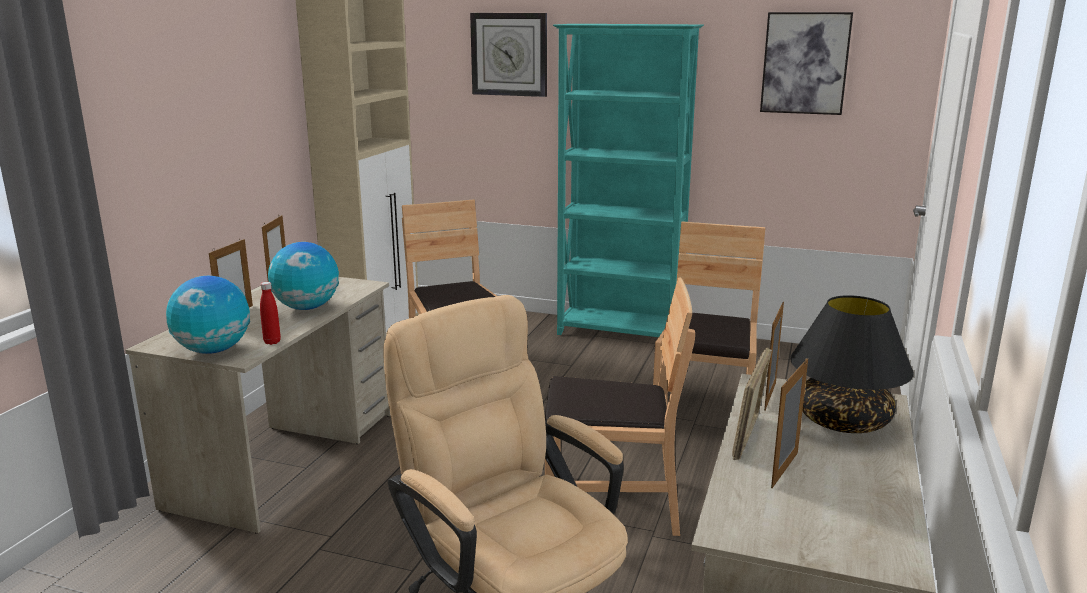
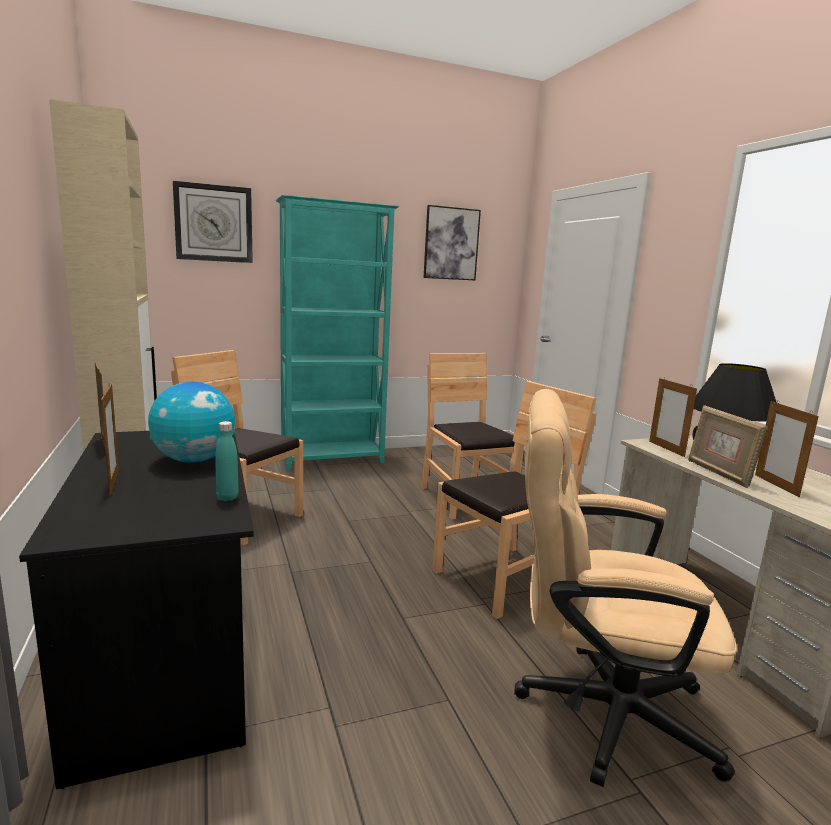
camera: 40 degrees left, 5 degrees down
beige desk [125,277,391,533] -> black desk [19,431,254,789]
globe [166,276,250,354] -> none
red bottle [260,282,281,345] -> turquoise bottle [215,421,239,501]

